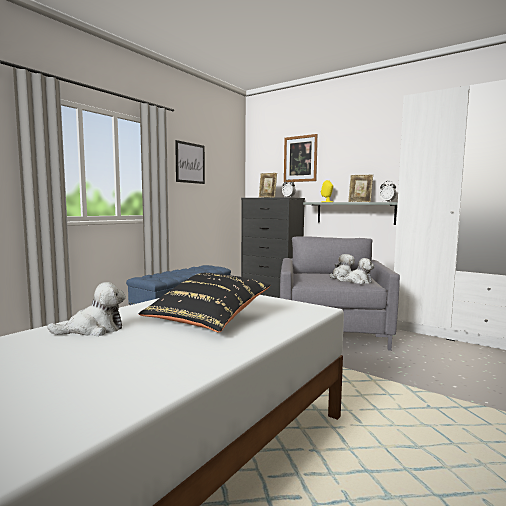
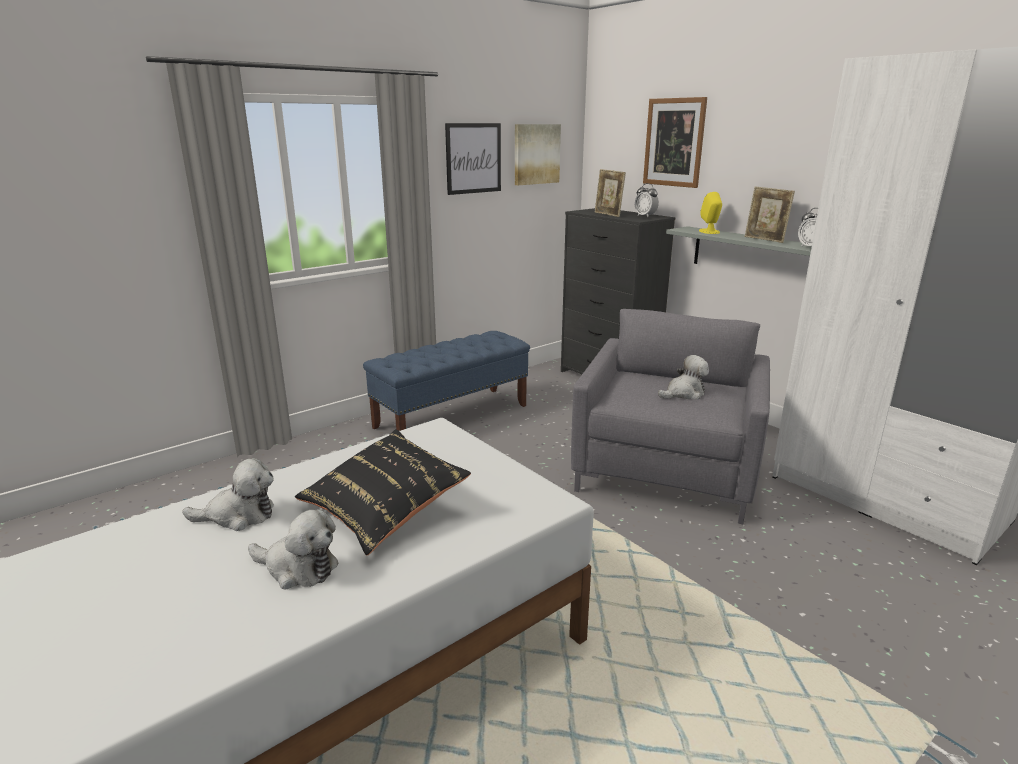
camera: 15 degrees right, 15 degrees up
plush toy [336,258,375,284] -> plush toy moved to [248,509,339,590]
none -> picture [515,124,561,185]

